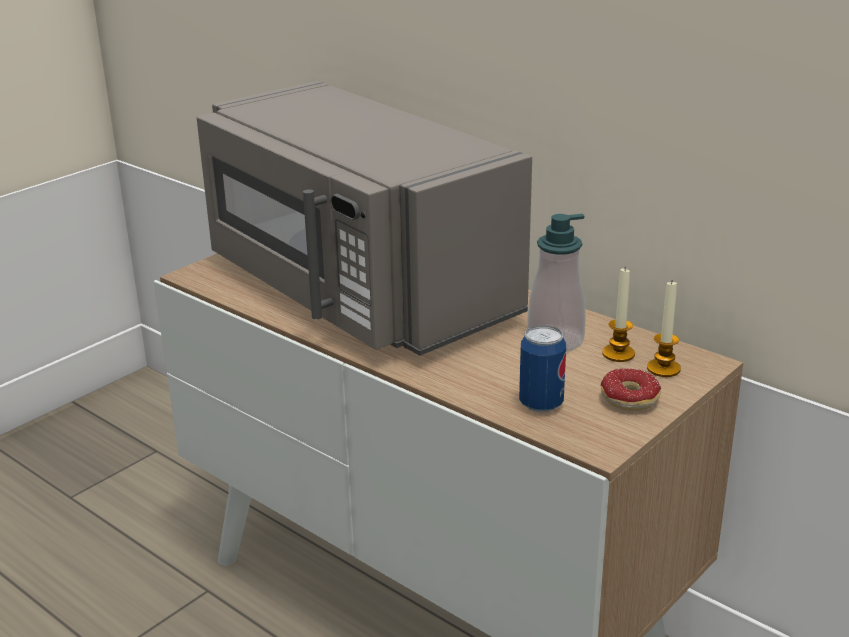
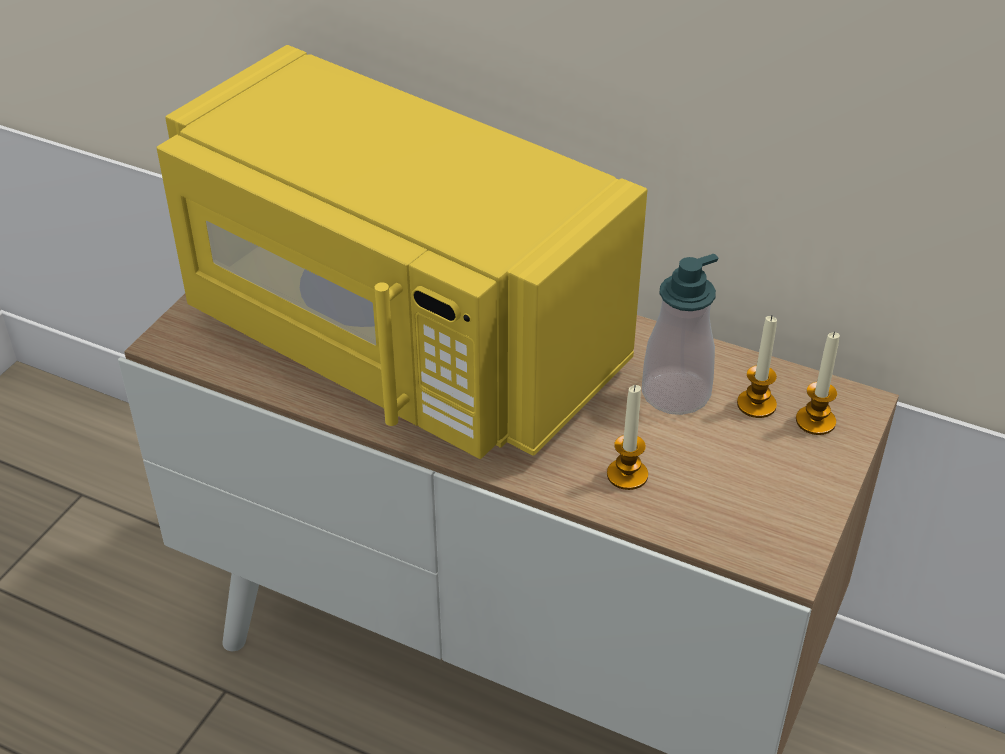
camera: 15 degrees left, 15 degrees up
grey microwave [197,81,532,356] -> yellow microwave [157,45,647,459]
can [519,325,566,413] -> none
donut [601,369,661,411] -> none
none -> candle [607,385,648,490]

